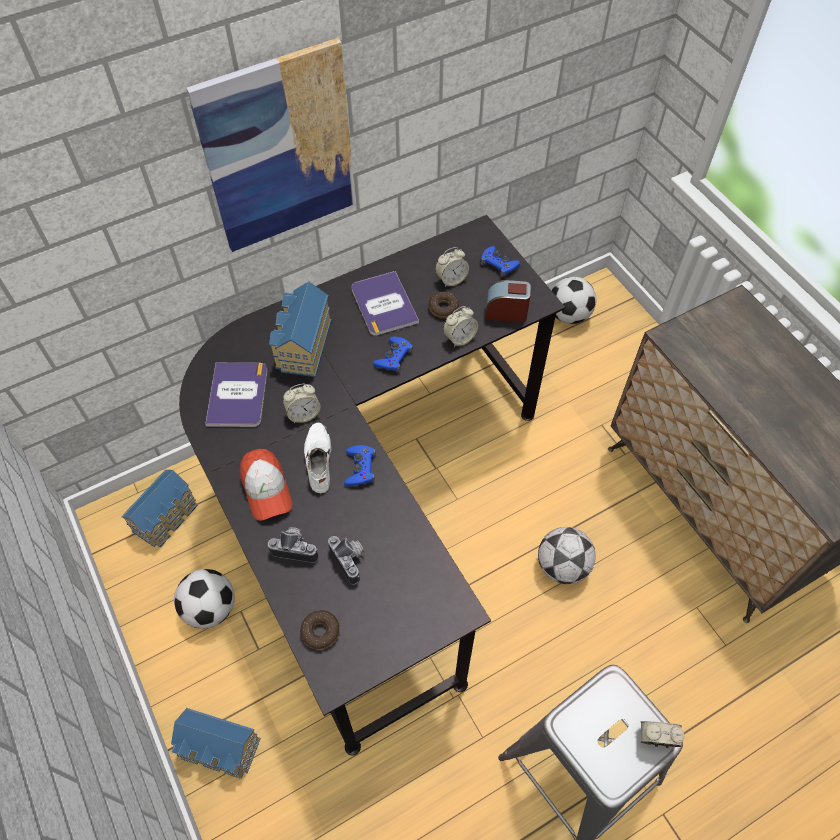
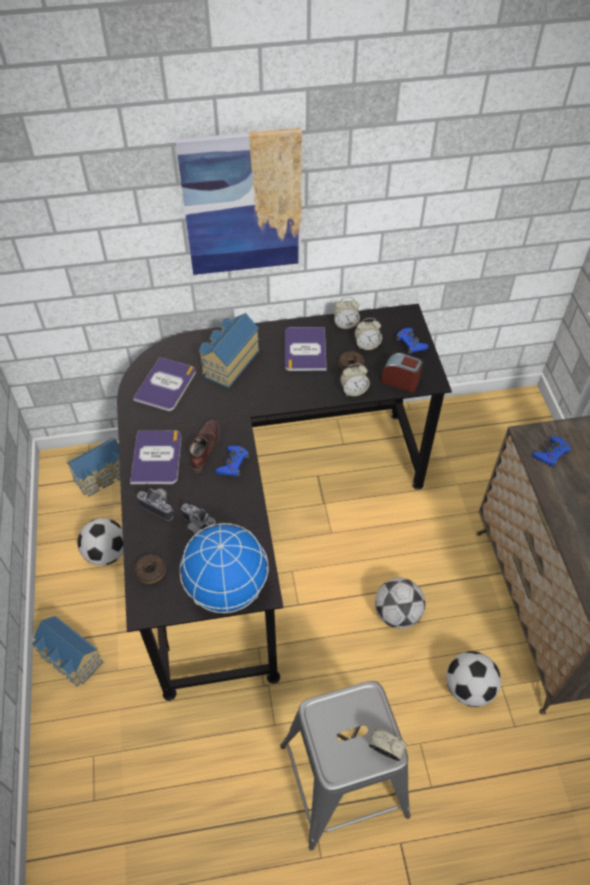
camera: 20 degrees right, 5 degrees down
cap [240,449,292,521] -> book [130,431,182,485]
alarm clock [283,383,321,423] -> alarm clock moved to [334,297,360,329]
white shoe [304,423,331,493] -> brown shoe [190,420,220,473]
camera [328,536,364,585] -> camera turned 135 degrees clockwise [181,503,216,536]
blue game controller [373,337,413,372] -> blue game controller moved to [532,436,572,468]
football [551,277,597,324] -> football moved to [446,651,501,707]
none -> globe [179,523,269,613]

